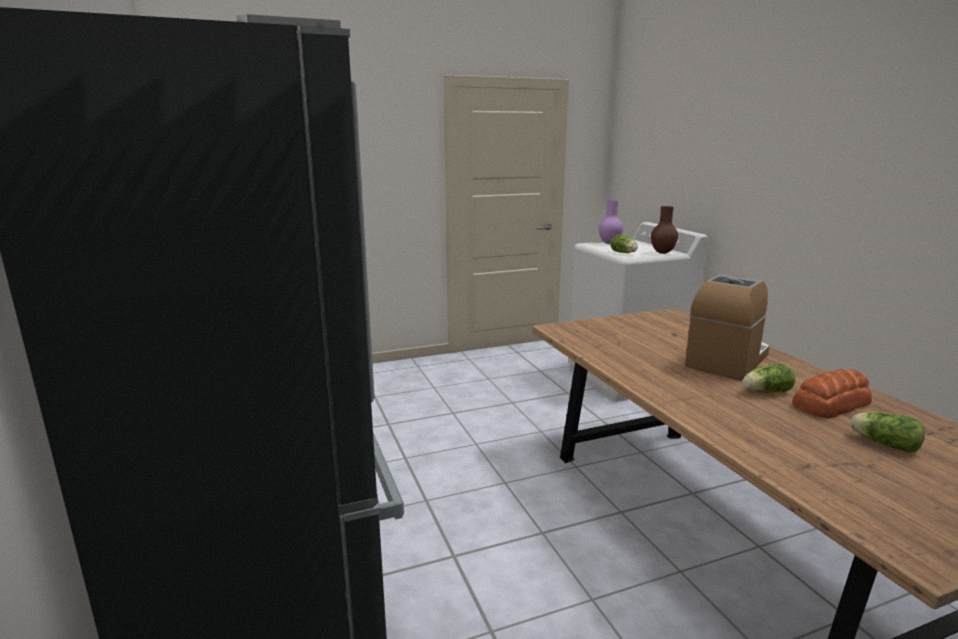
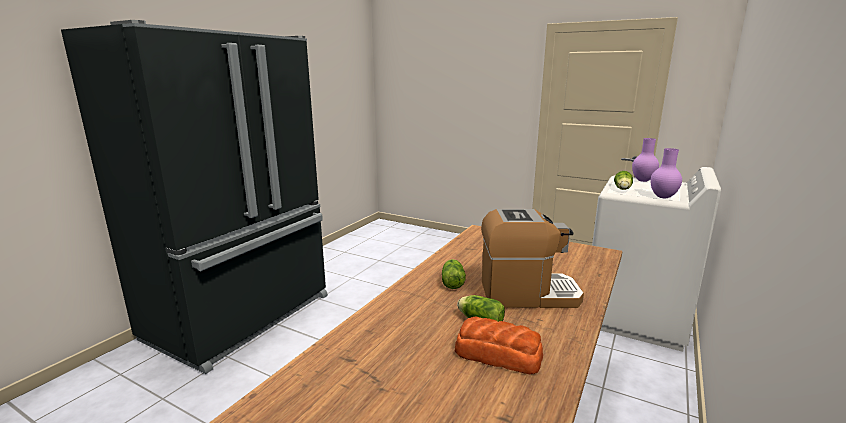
camera: 50 degrees right, 0 degrees up
brown vase [651,206,678,254] -> purple vase [650,148,682,198]
lettuce [851,411,925,453] -> lettuce moved to [442,259,466,289]

